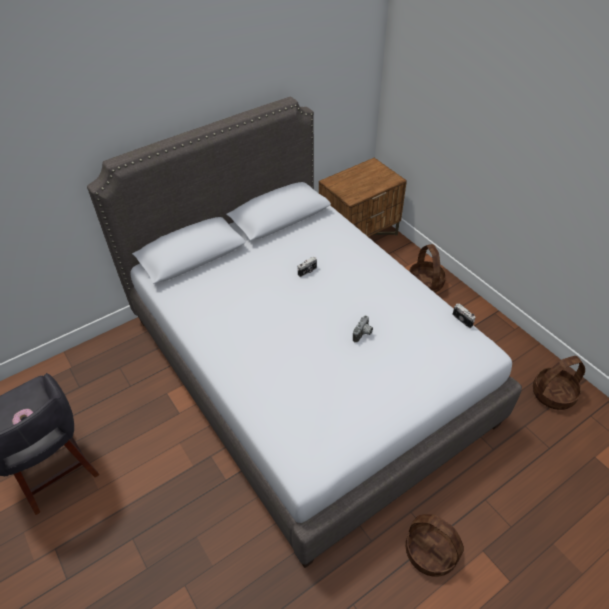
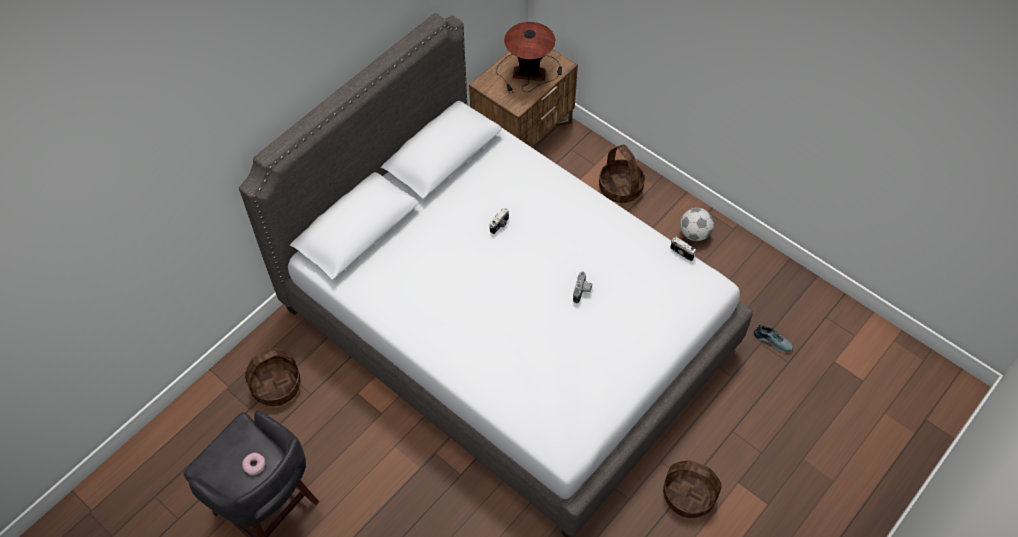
camera: 15 degrees left, 10 degrees up
basket [533,356,585,410] -> basket moved to [245,348,300,406]
none -> table lamp [496,22,562,93]
none -> football [680,208,714,241]
none -> shoe [754,324,793,353]

